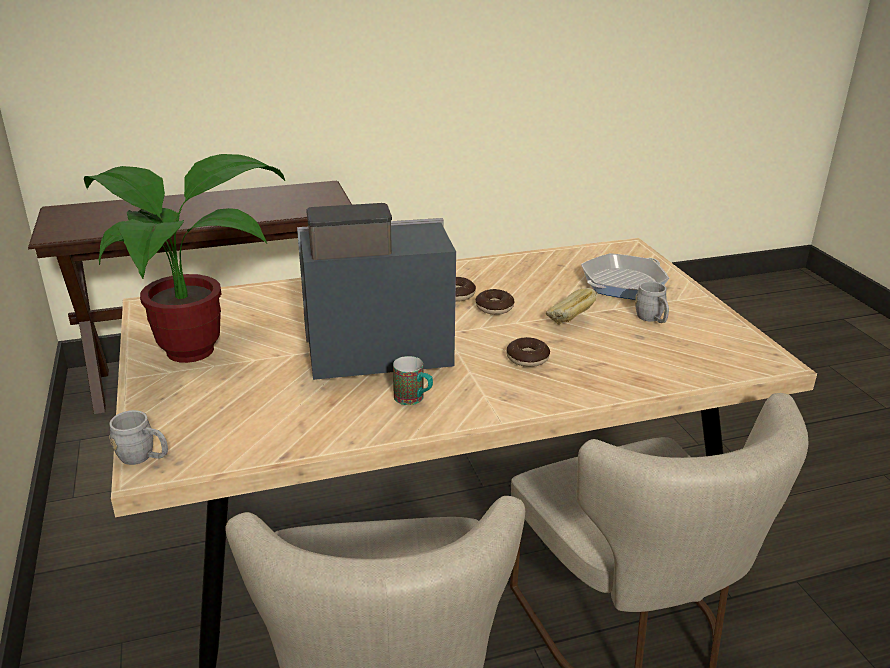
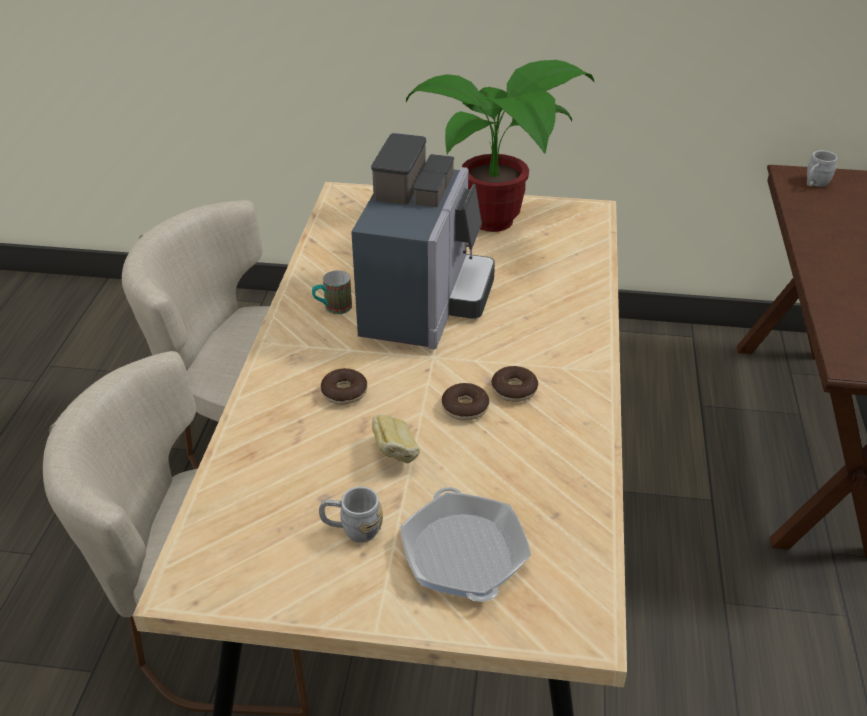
camera: 115 degrees right, 10 degrees up
grey mug [109,410,168,465] -> grey mug moved to [807,150,837,187]

